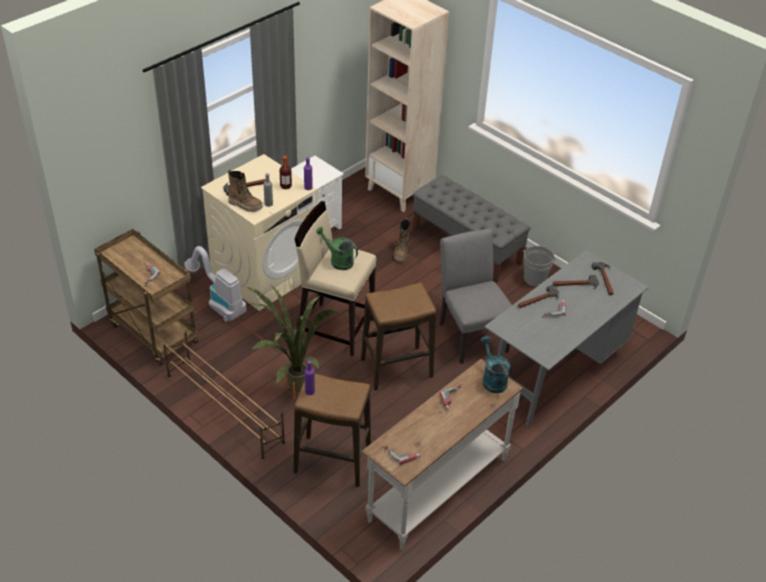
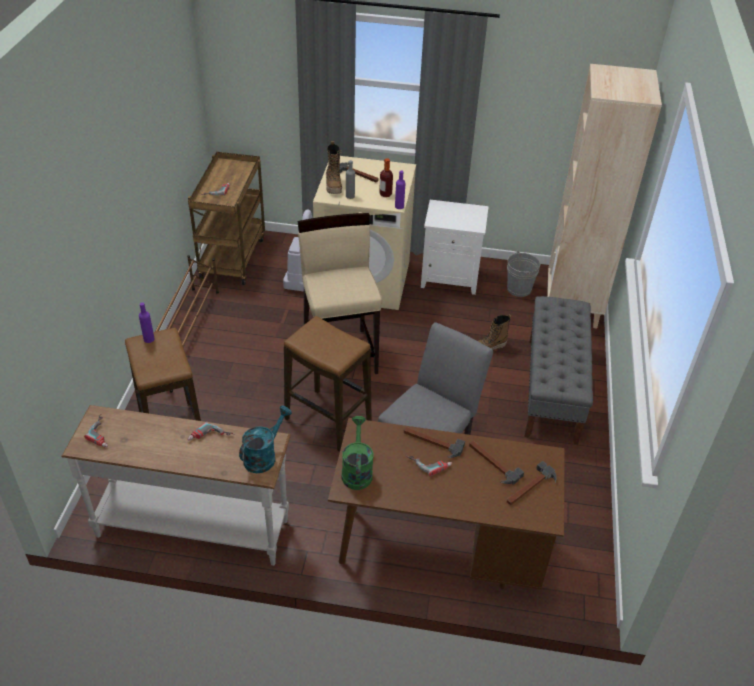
camera: 55 degrees right, 0 degrees up
potted plant [247,285,339,400] -> none
green watering can [316,227,358,270] -> green watering can moved to [341,416,374,490]
grey desk [484,250,649,426] -> brown desk [328,418,565,590]
grey bucket [522,246,556,287] -> grey bucket moved to [507,251,540,297]

